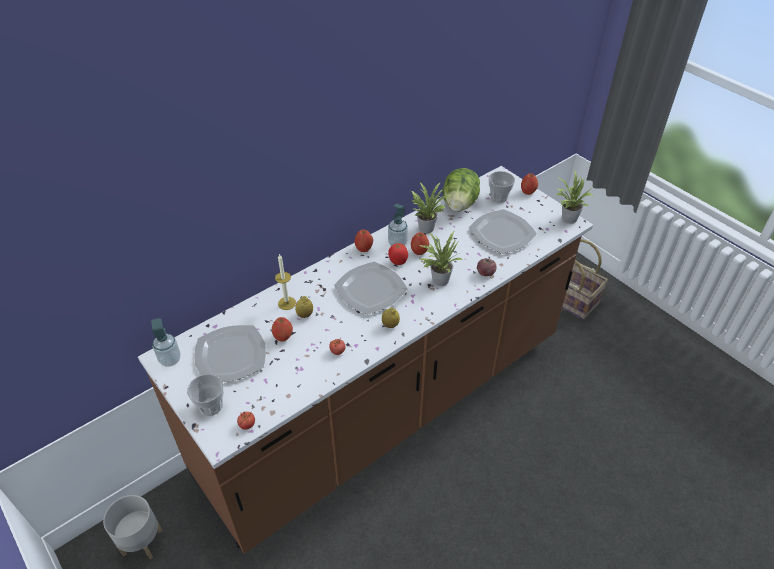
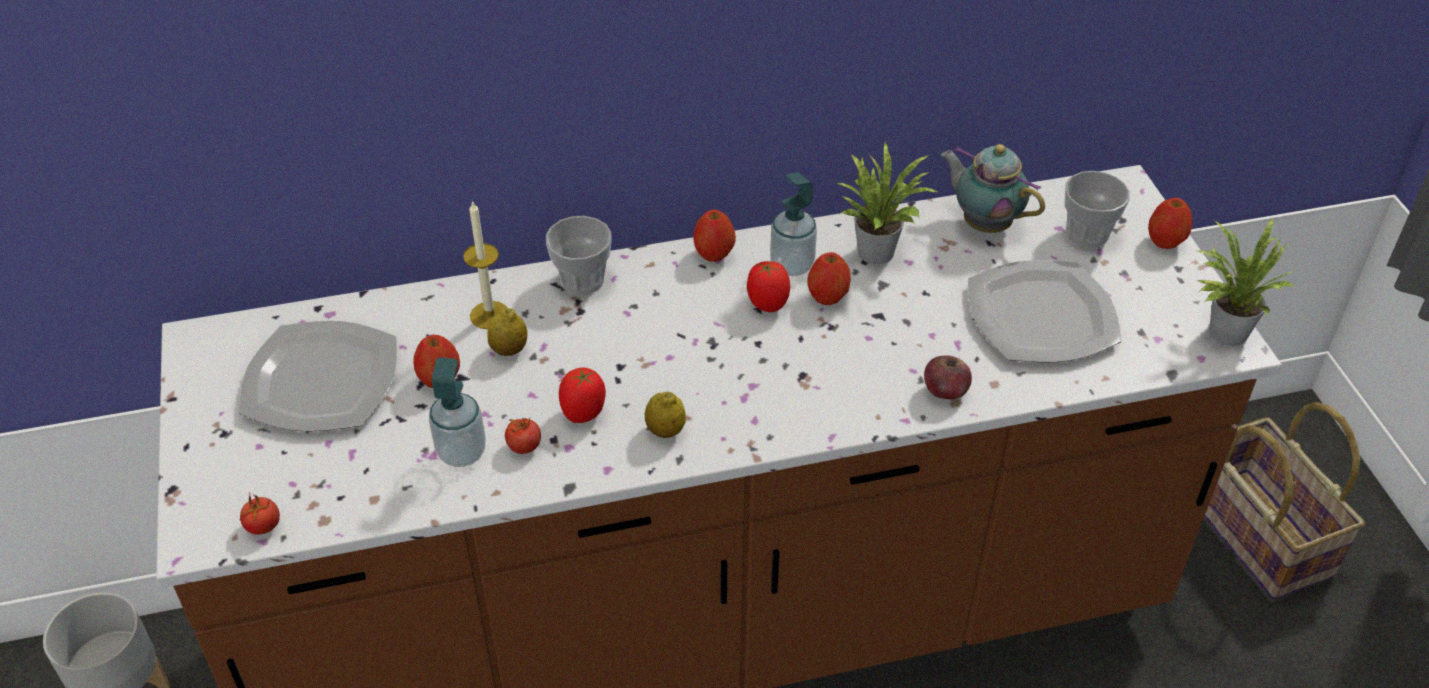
camera: 25 degrees right, 0 degrees up
soap dispenser [151,318,181,367] -> soap dispenser moved to [429,357,486,467]
cup [187,374,224,416] -> cup moved to [546,216,612,295]
plate [334,262,408,315] -> none
potted plant [419,230,462,286] -> none
lettuce [442,168,480,212] -> teapot [941,144,1045,233]
none -> tomato [559,367,606,423]

